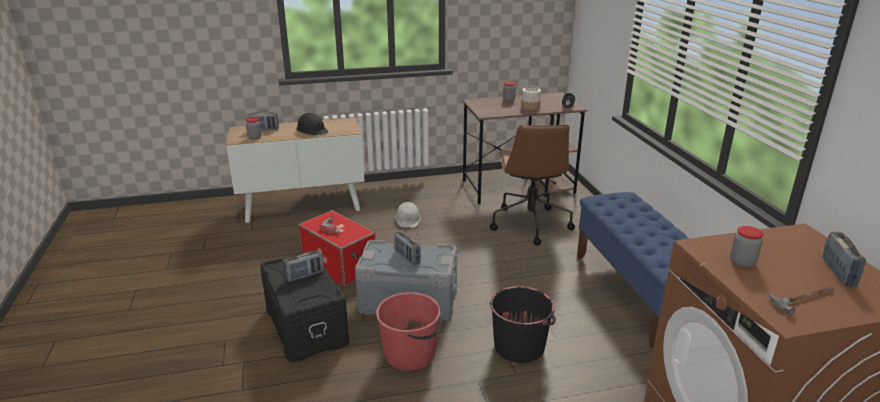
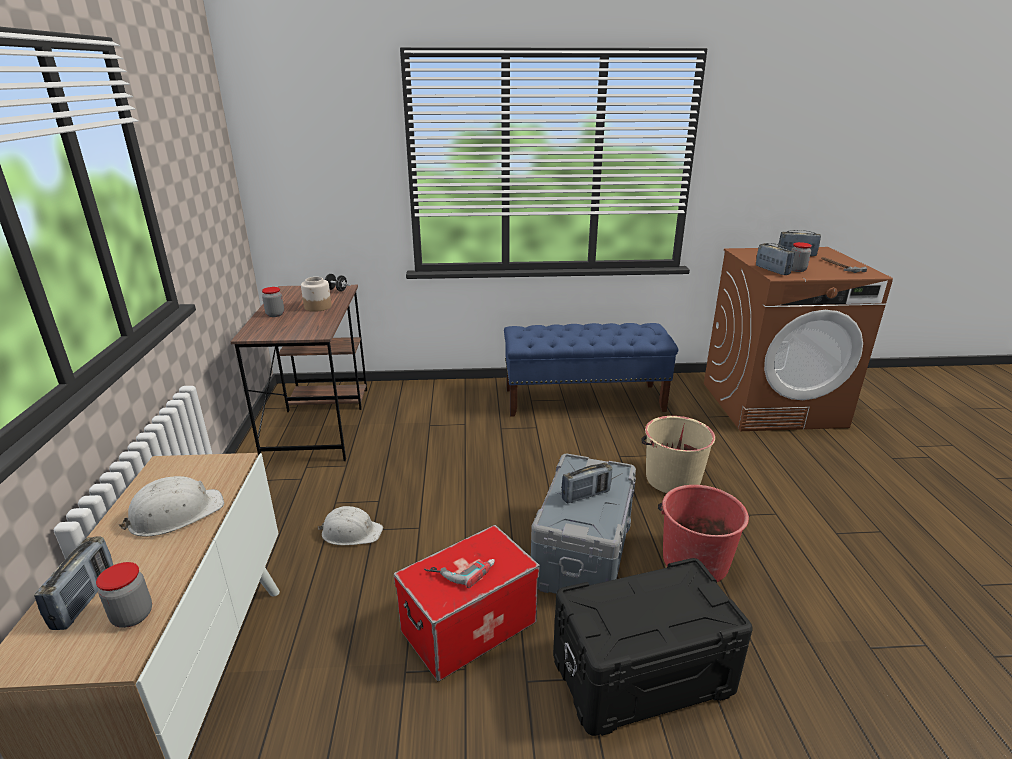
camera: 80 degrees left, 0 degrees up
radio [283,250,324,282] -> radio moved to [756,243,795,275]
black hard hat [296,113,329,136] -> white hard hat [119,476,224,537]
brown office chair [490,125,575,246] -> none
black bucket [490,286,556,363] -> beige bucket [641,416,715,493]

